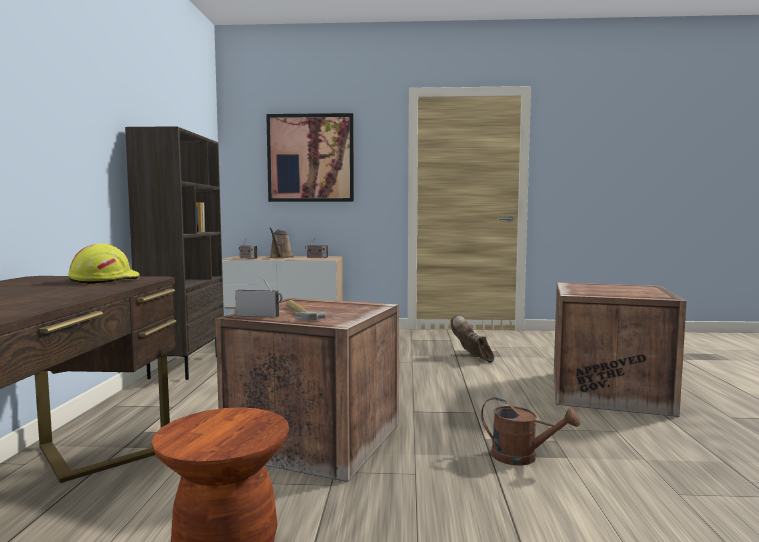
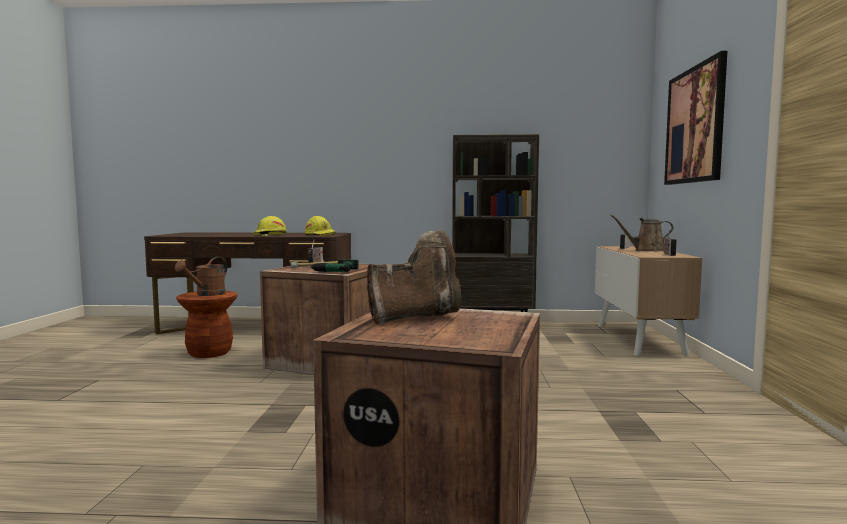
camera: 90 degrees right, 0 degrees up
brown boot [451,315,494,363] -> brown boot moved to [367,230,461,324]
brown watering can [481,397,580,466] -> brown watering can moved to [175,257,227,296]
none -> yellow hard hat [252,216,287,236]
none -> power drill [310,259,359,272]

